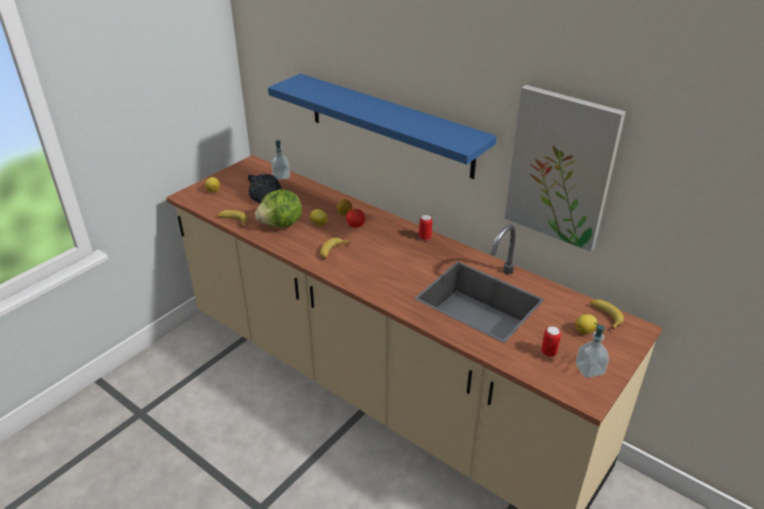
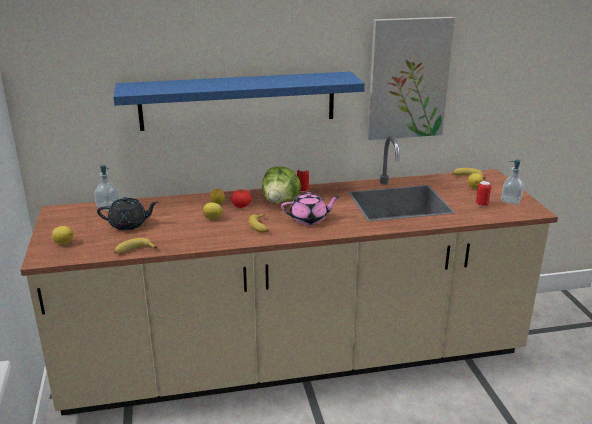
camera: 50 degrees left, 10 degrees down
lettuce [255,189,302,228] -> lettuce moved to [262,166,301,204]
none -> pink teapot [281,192,340,225]

